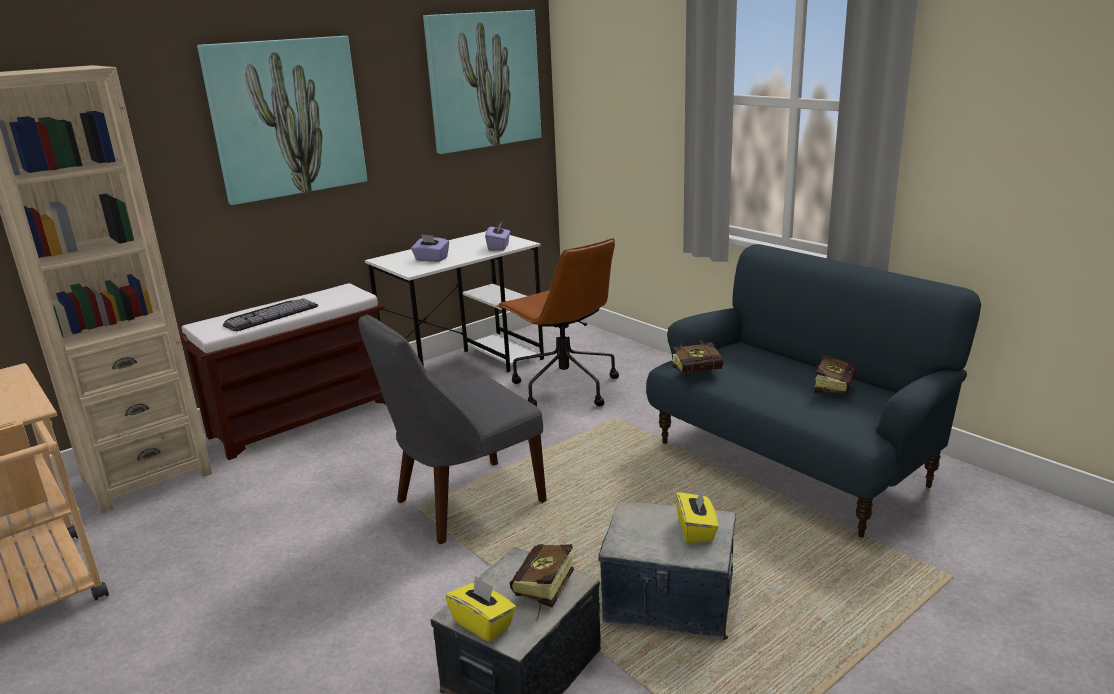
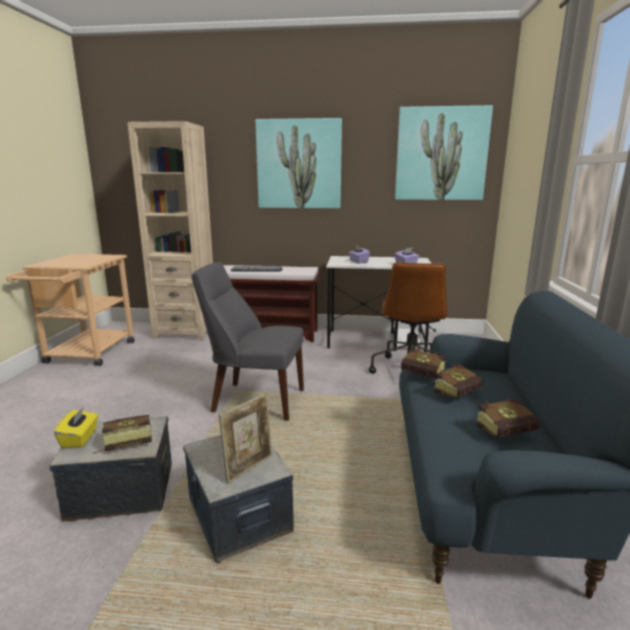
camera: 45 degrees right, 5 degrees down
yellow tissue box [676,488,718,543] -> picture frame [219,393,272,484]
none -> book [434,364,483,398]

